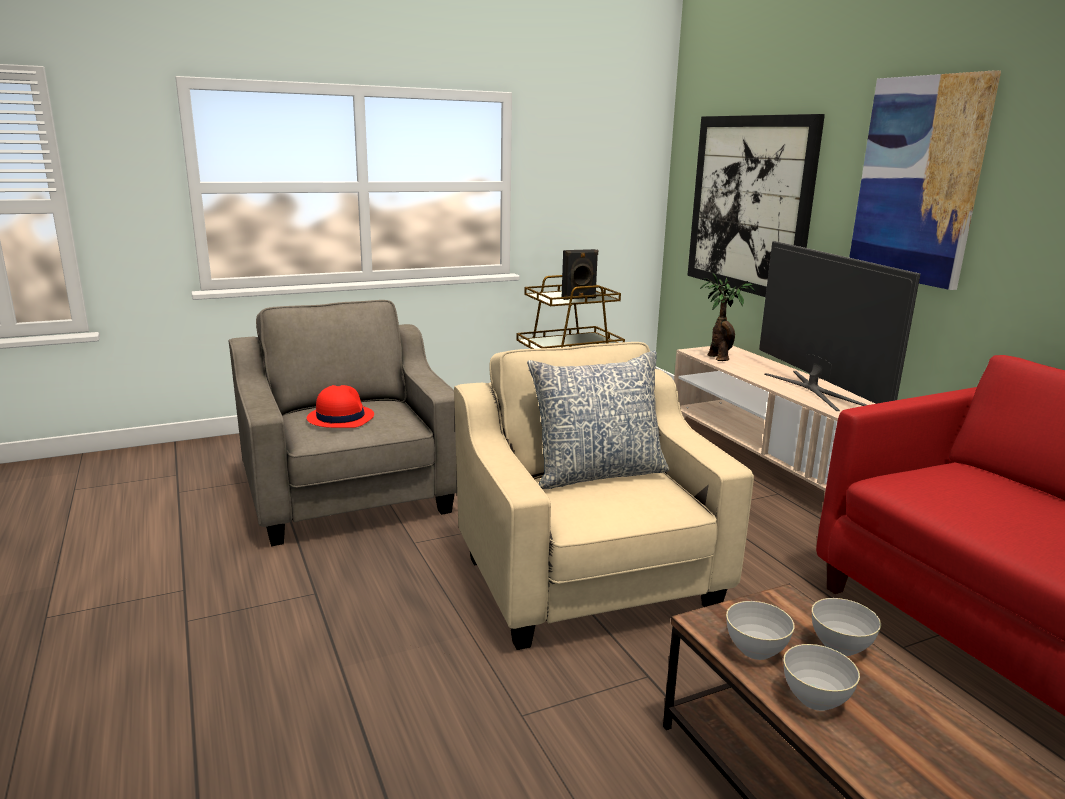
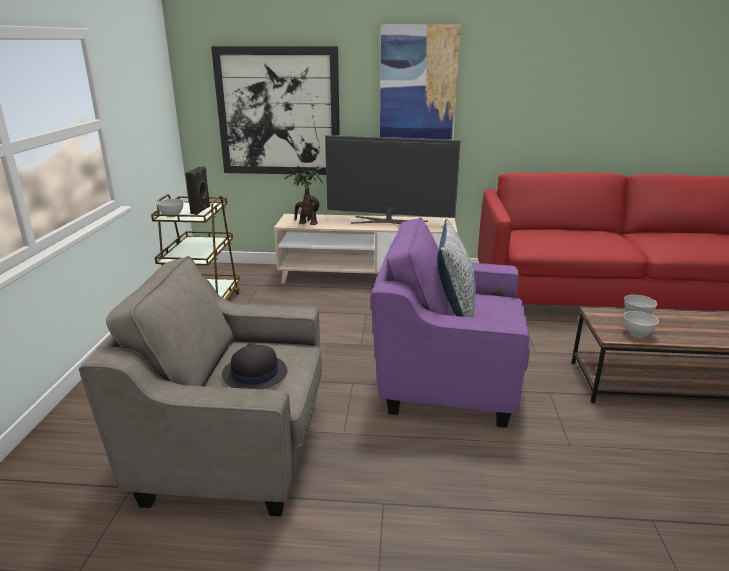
camera: 60 degrees left, 5 degrees up
red hat [307,385,374,428] -> black hat [222,342,288,389]
beige armchair [454,342,754,650] -> purple armchair [371,217,530,428]
grey bowl [784,644,860,711] -> grey bowl moved to [157,199,183,217]

